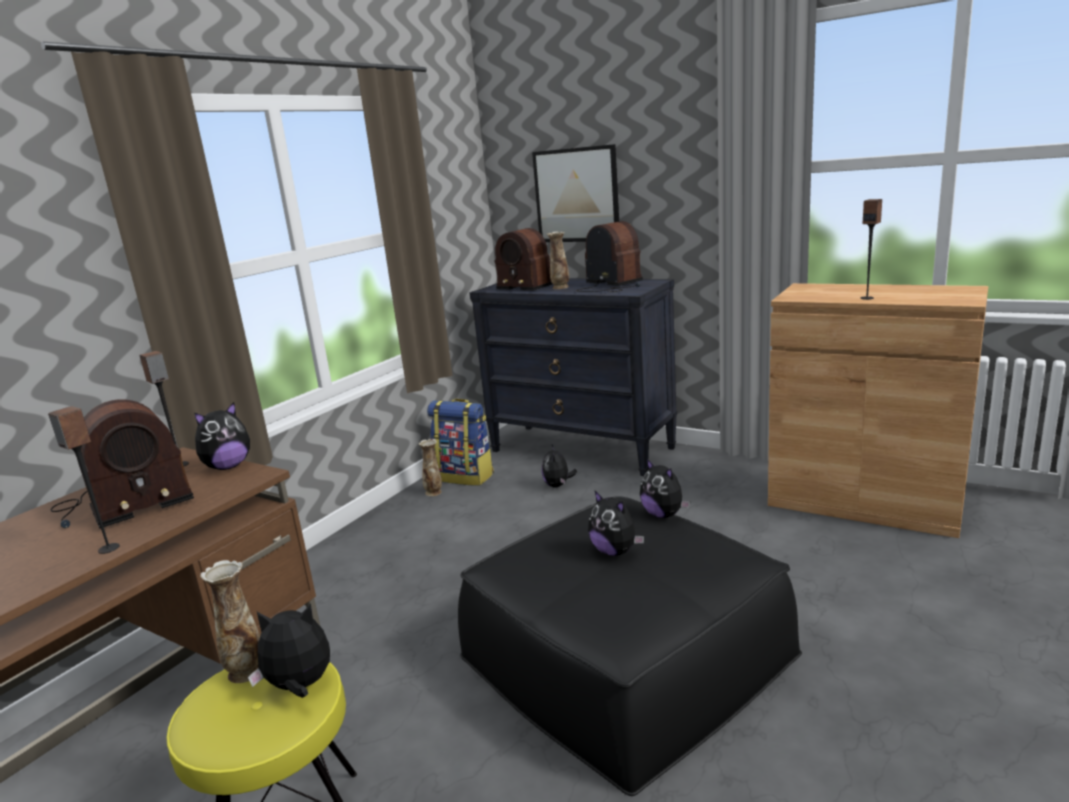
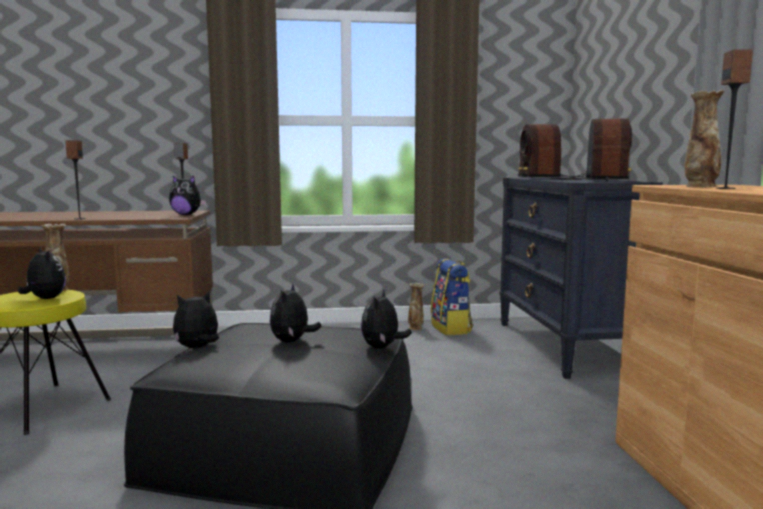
camera: 50 degrees right, 10 degrees down
radio [51,399,194,529] -> none
picture [532,144,619,242] -> none
plush toy [542,445,577,488] -> plush toy moved to [173,291,219,348]
vase [547,231,569,289] -> vase moved to [684,90,724,187]

